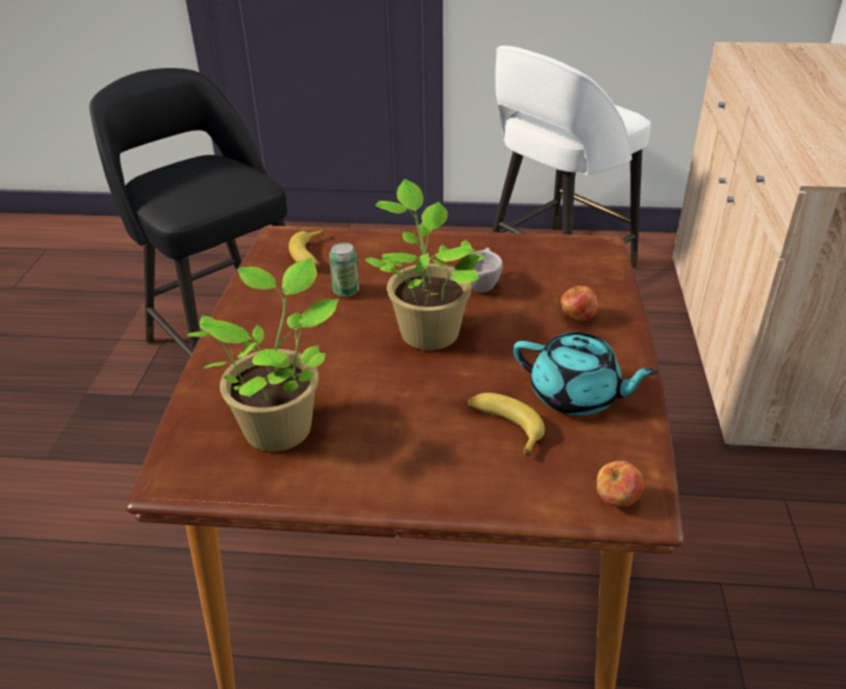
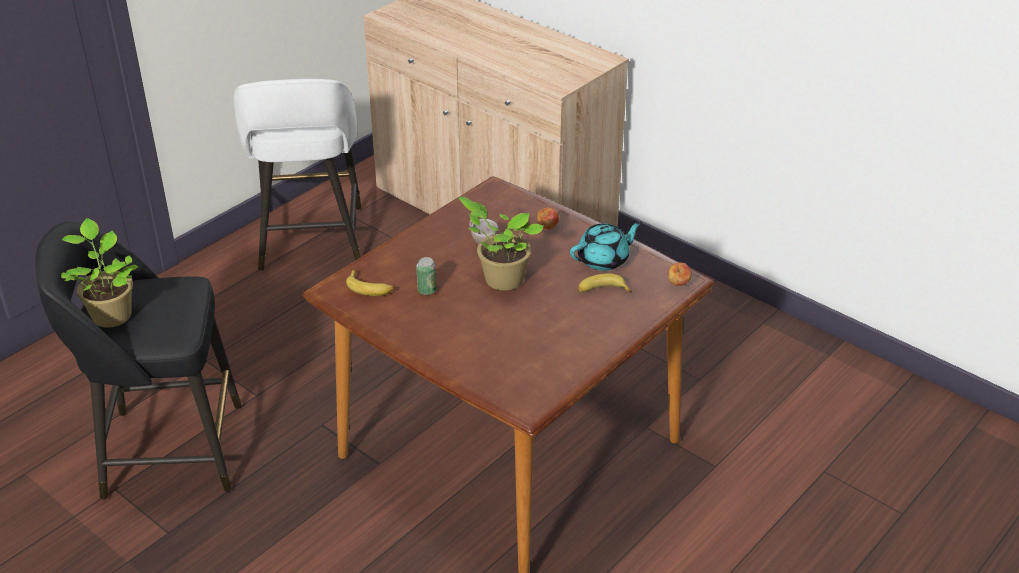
camera: 55 degrees left, 0 degrees up
potted plant [187,258,339,452] -> potted plant moved to [61,218,138,328]

